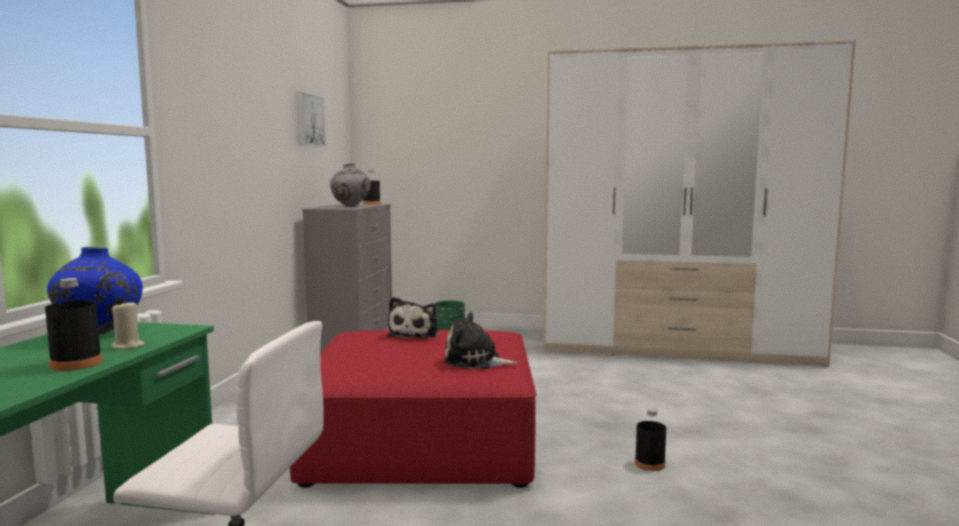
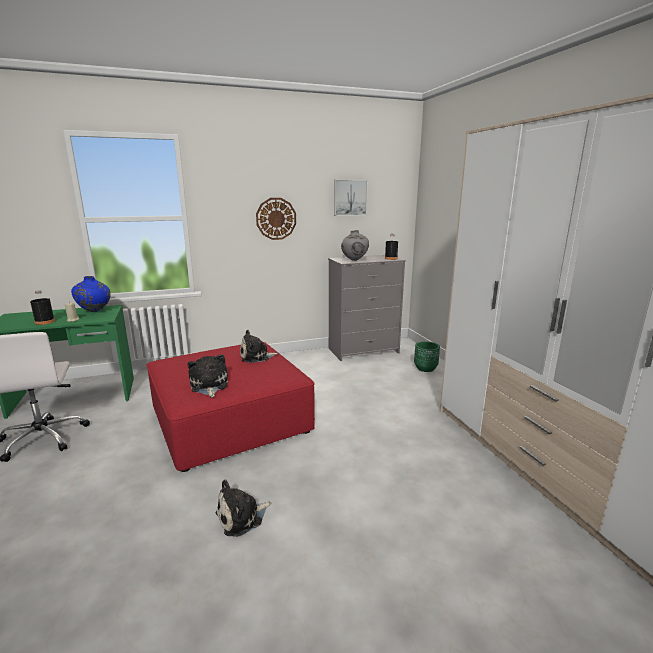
camera: 60 degrees right, 10 degrees up
black bottle [635,408,666,471] -> plush toy [216,480,271,537]
none -> wall clock [256,198,296,240]

